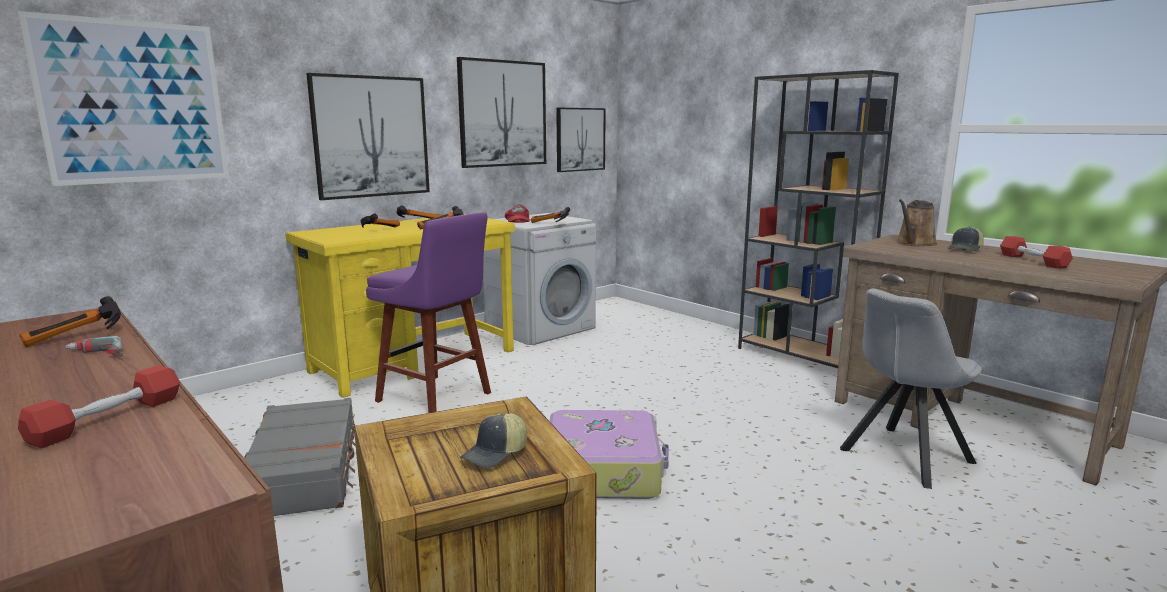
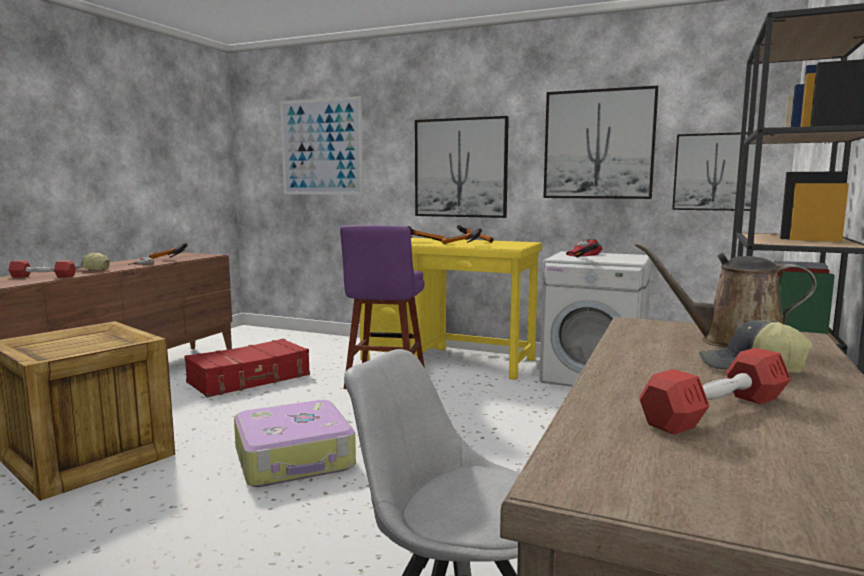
camera: 65 degrees right, 5 degrees down
grey suitcase [244,398,356,516] -> red suitcase [184,339,310,398]
cap [460,413,527,468] -> cap moved to [75,252,110,270]

